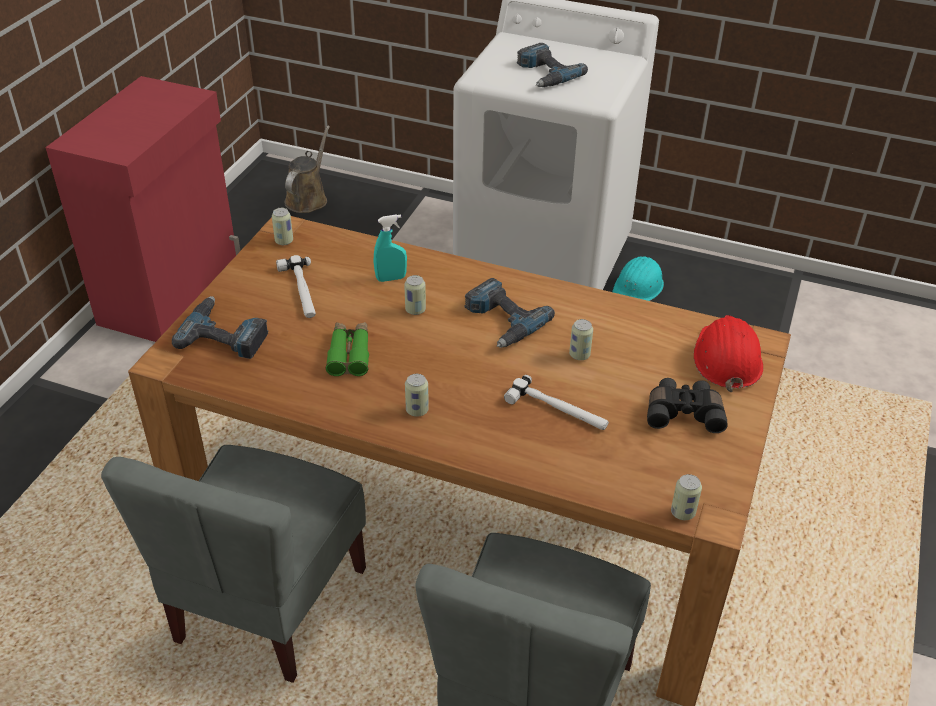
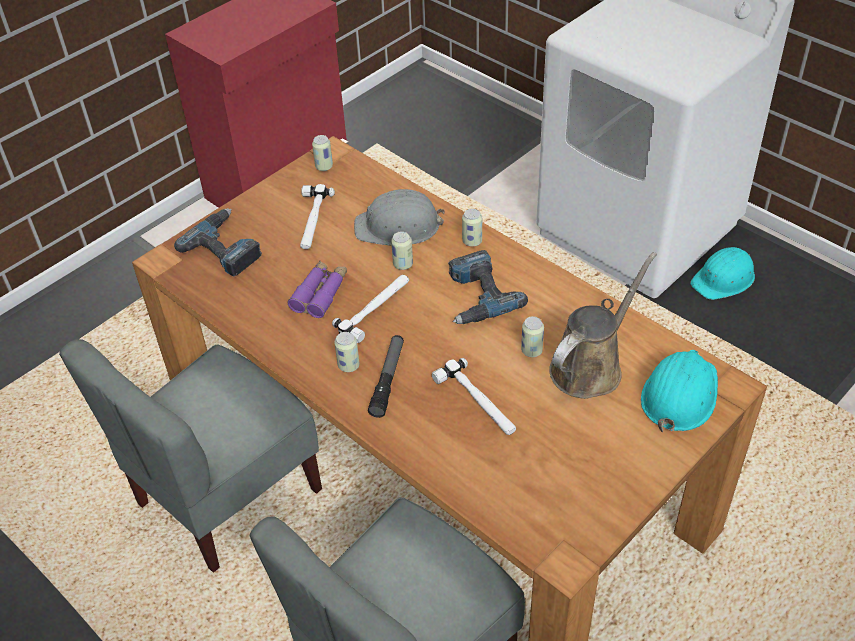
camera: 25 degrees right, 5 degrees up
brown watering can [284,126,330,213] -> brown watering can moved to [549,252,657,399]
green binoculars [325,322,369,376] -> purple binoculars [287,261,347,318]
turquoise spray bottle [373,214,407,282] -> grey hard hat [354,189,445,245]
power drill [517,43,588,87] -> none
black binoculars [647,378,728,433] -> none
can [671,474,702,520] -> can moved to [462,209,482,247]
red hard hat [694,315,763,392] -> turquoise hard hat [641,350,718,432]
none -> hammer [332,275,409,343]
none -> flashlight [368,335,404,418]

